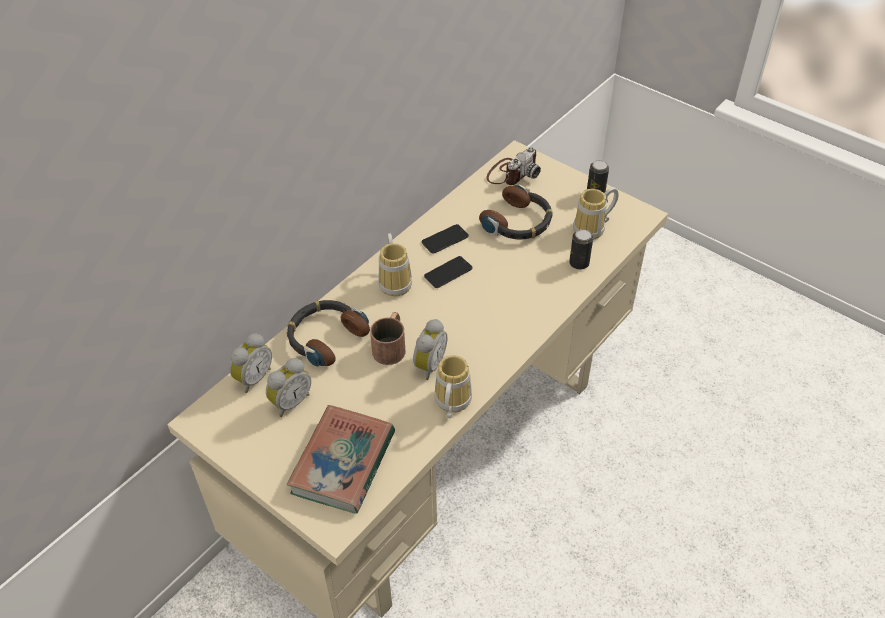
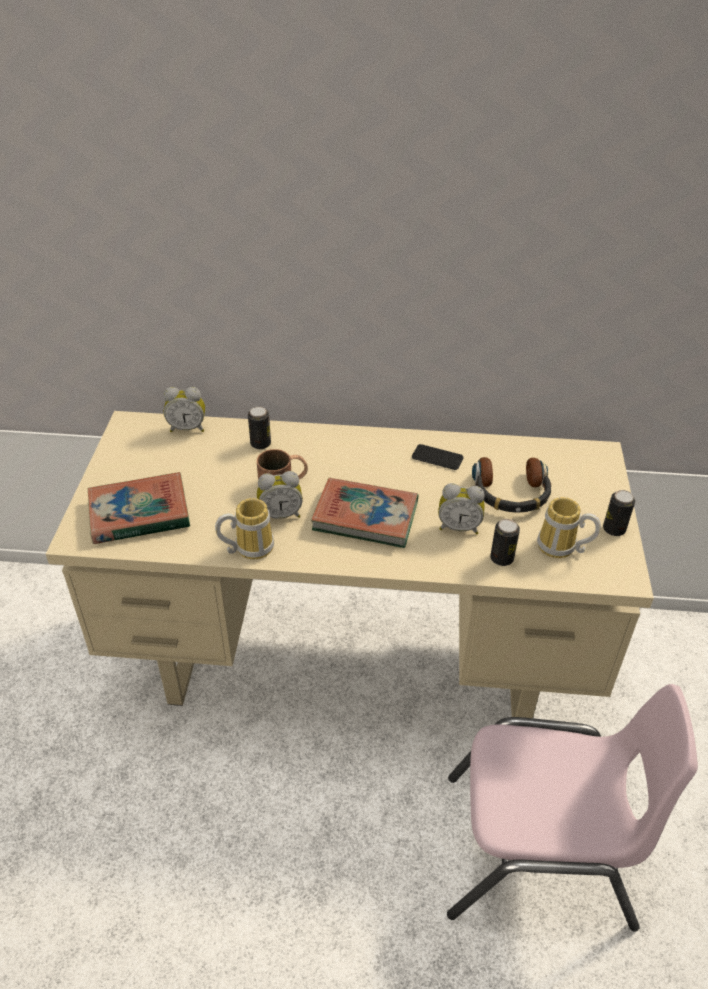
camera: 55 degrees right, 5 degrees down
alarm clock [266,358,311,417] -> alarm clock moved to [438,483,485,534]
headphones [287,300,370,366] -> can [248,406,271,449]
mug [378,233,412,297] -> none
phone [424,256,473,288] -> none
camera [486,147,541,185] -> none
none -> book [311,478,418,548]
none -> pink chair [447,684,698,932]

